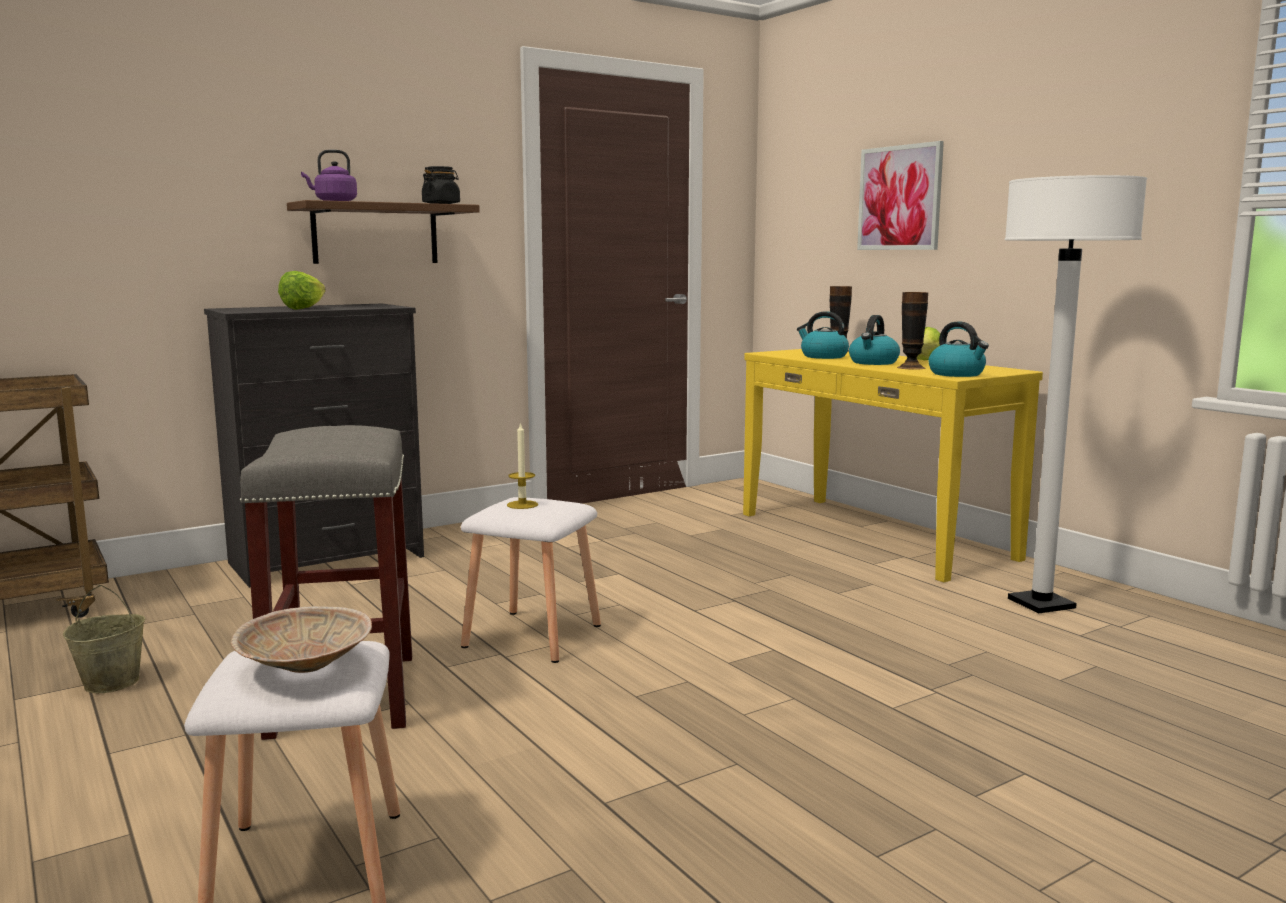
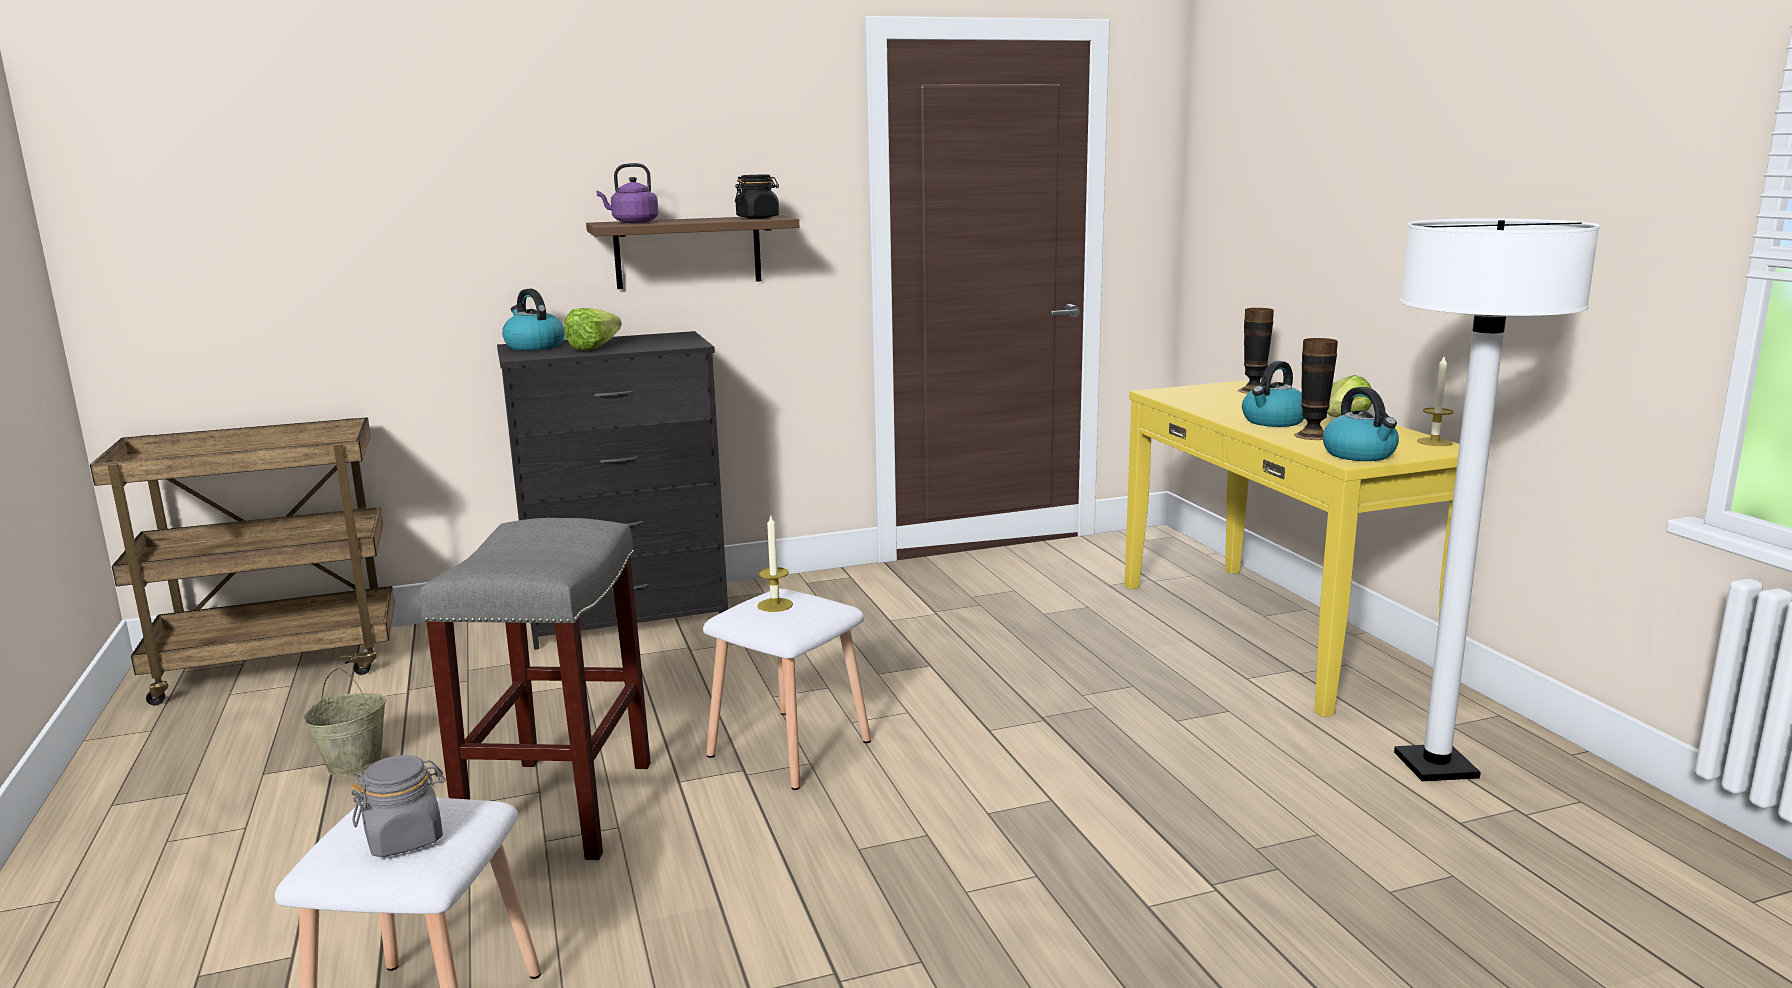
camera: 15 degrees right, 5 degrees up
beige bowl [231,606,372,673] -> grey jar [351,755,446,857]
kettle [797,311,849,359] -> kettle moved to [502,289,565,350]
picture [857,141,944,250] -> none
none -> candle [1417,354,1453,446]

